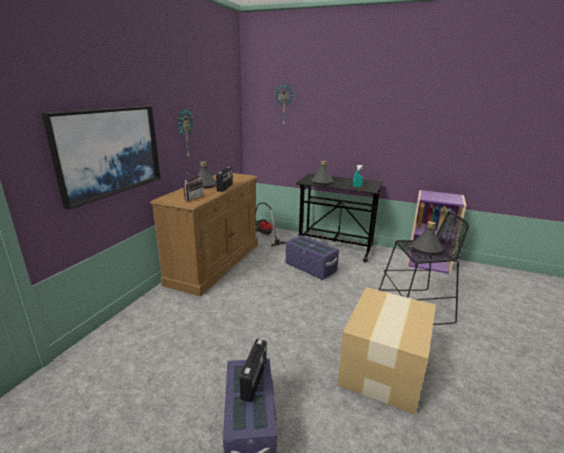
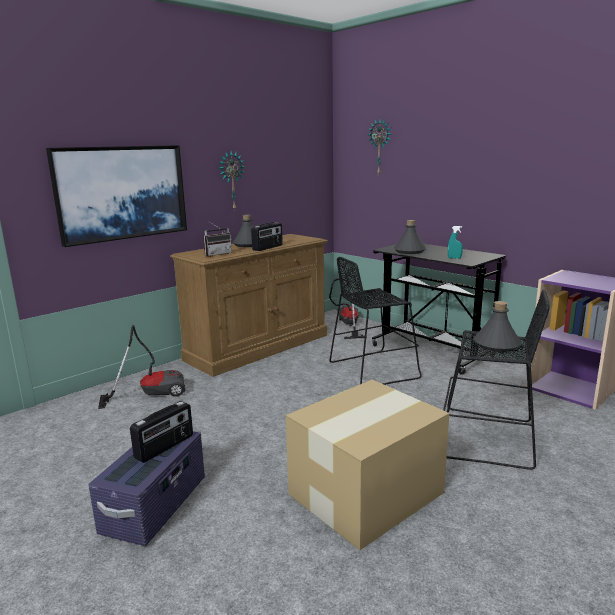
camera: 25 degrees right, 5 degrees down
purple storage box [286,235,339,280] -> black stool [329,257,422,385]
none -> vacuum cleaner [98,325,185,409]

